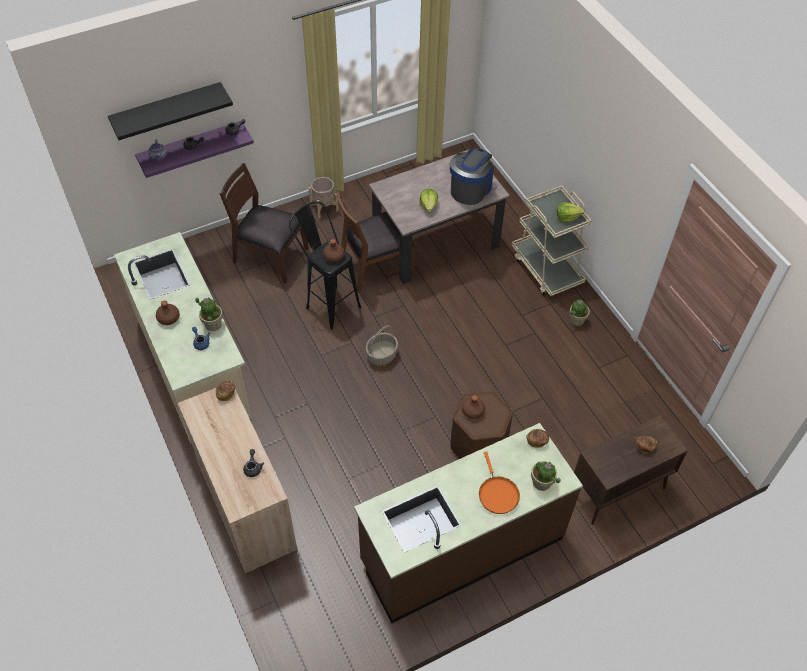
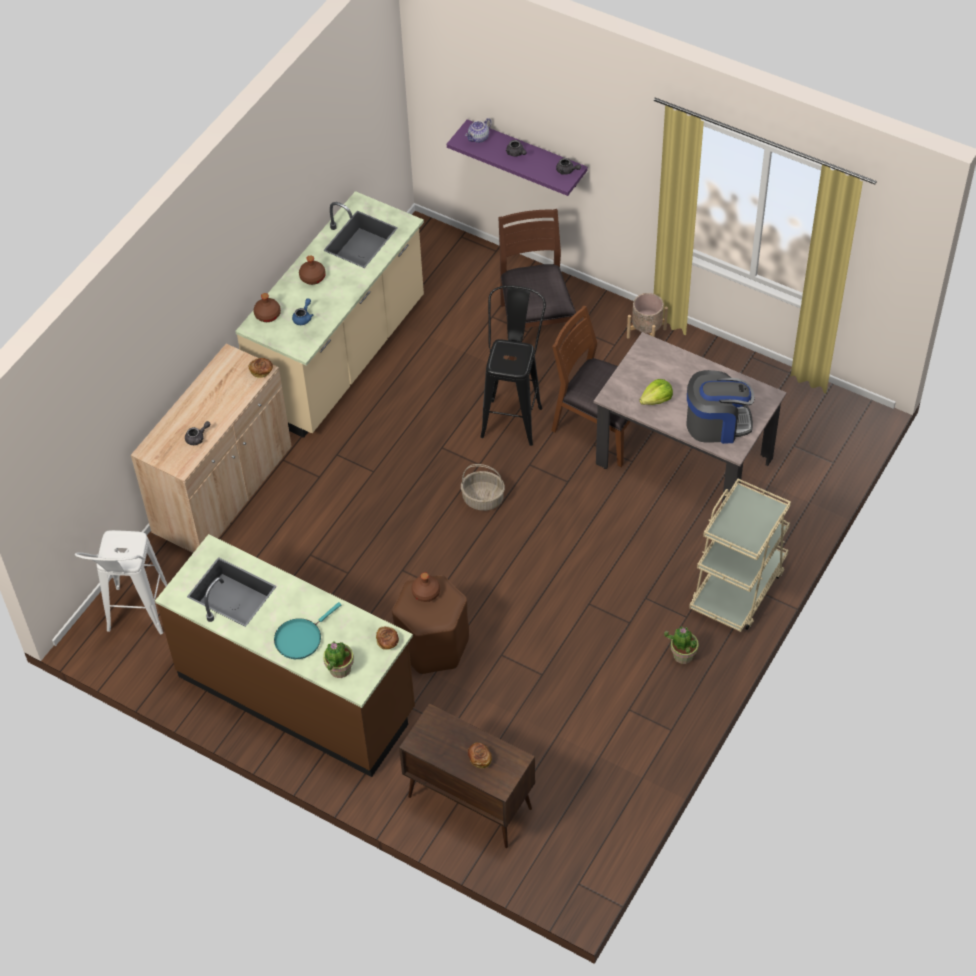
camera: 60 degrees right, 0 degrees up
black shelf [108,82,233,140] -> none
potted plant [195,298,223,331] -> none
brown bottle [323,239,345,262] -> brown bottle moved to [253,293,281,322]
orange frying pan [479,451,520,514] -> turquoise frying pan [274,602,341,659]
lettuce [557,202,584,222] -> none
none -> white stool [75,530,168,634]

